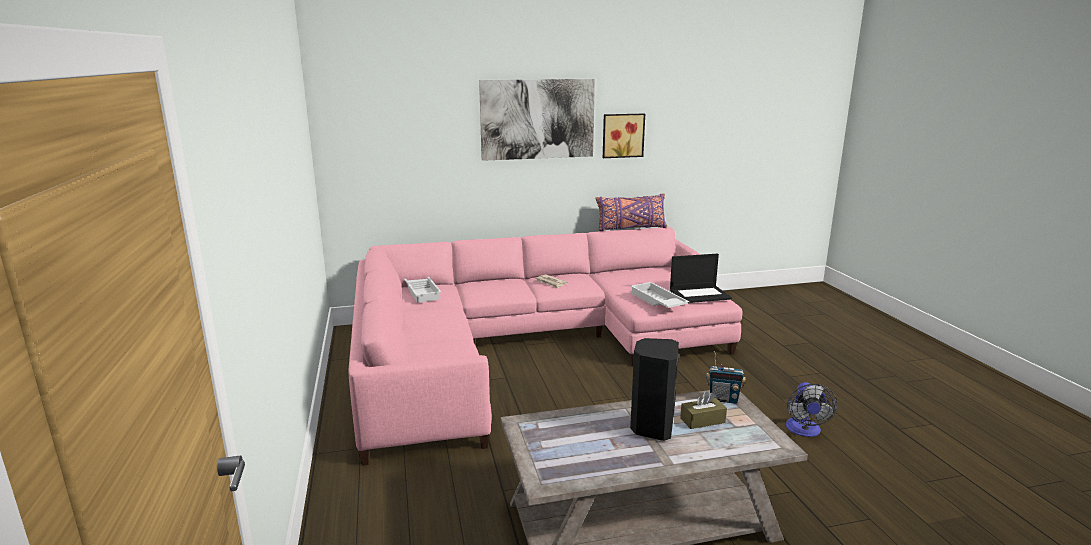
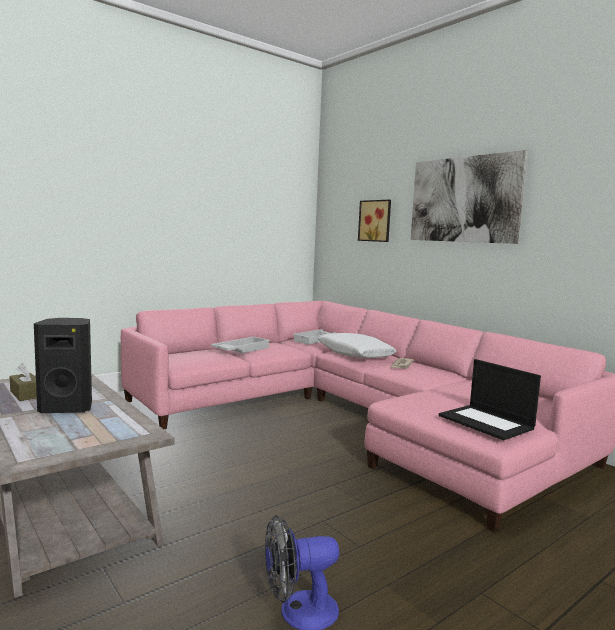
camera: 65 degrees right, 10 degrees down
purple pillow [596,193,667,231] -> none
picture [603,114,645,158] -> picture moved to [358,200,391,242]
white tray [630,282,690,308] -> white tray moved to [210,337,271,353]
brown tissue box [680,391,727,429] -> brown tissue box moved to [10,363,37,401]
radio [706,351,746,404] -> none
none -> white pillow [318,333,397,358]

